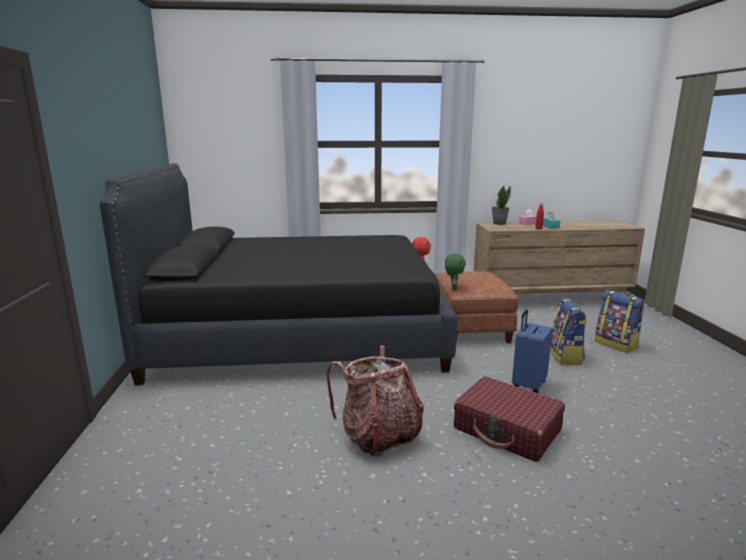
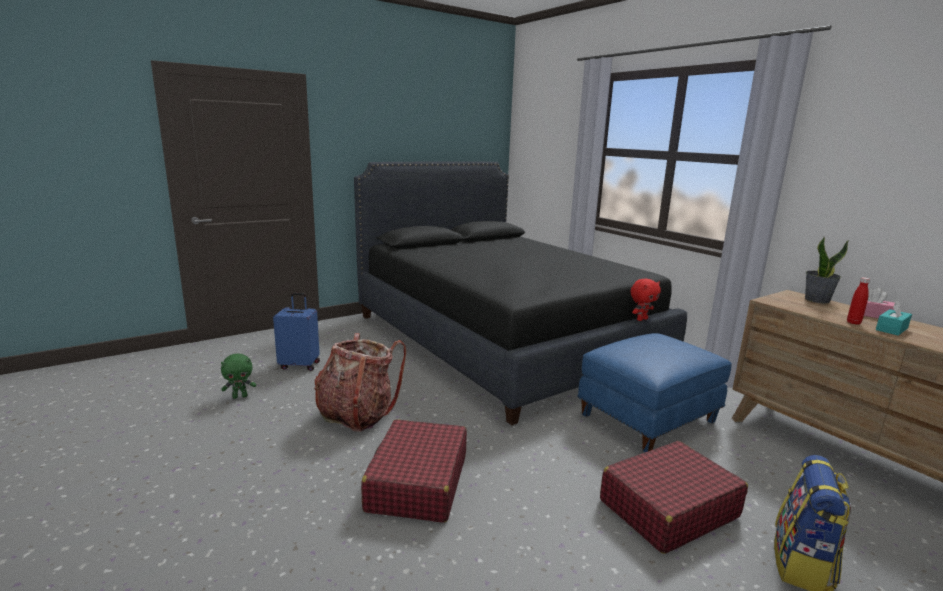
camera: 60 degrees right, 0 degrees up
brown ottoman [435,271,519,343] -> blue ottoman [577,333,732,452]
green plush toy [445,253,466,290] -> green plush toy moved to [221,354,256,399]
blue suitcase [512,310,553,393] -> blue suitcase moved to [273,293,320,371]
backpack [550,298,587,365] -> red suitcase [600,441,748,554]

